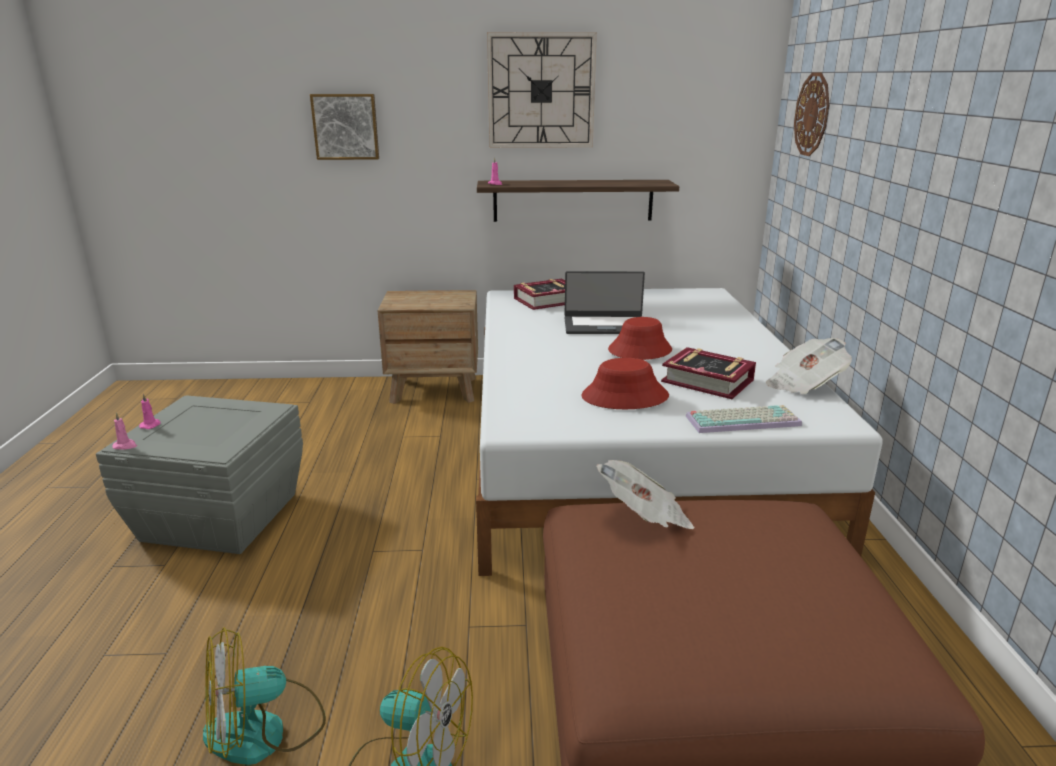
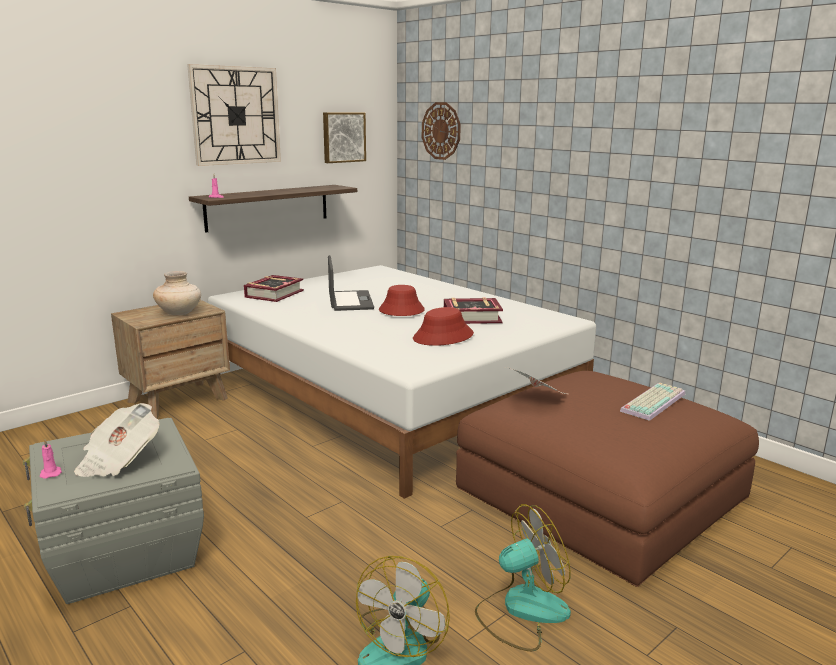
camera: 40 degrees left, 5 degrees down
pink candle [112,413,137,450] -> none
picture [310,94,379,160] -> picture moved to [323,112,366,163]
laptop [565,271,645,334] -> laptop turned 60 degrees counterclockwise [328,255,374,311]
keyboard [686,405,802,433] -> keyboard moved to [620,383,686,421]
newspaper [766,338,852,394] -> newspaper moved to [74,403,159,477]
none -> beige vase [153,271,201,315]

